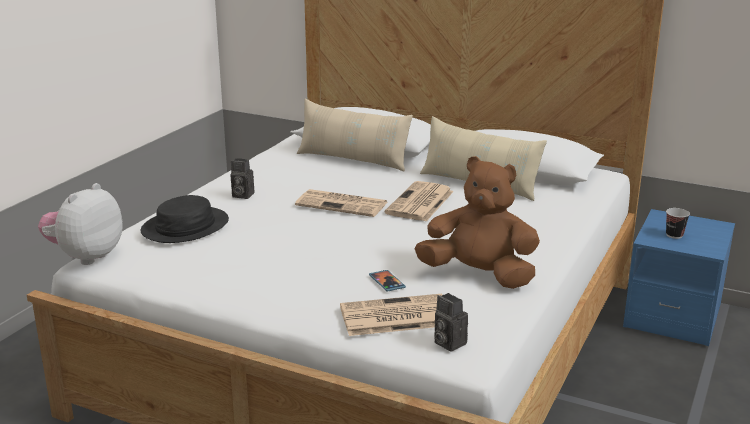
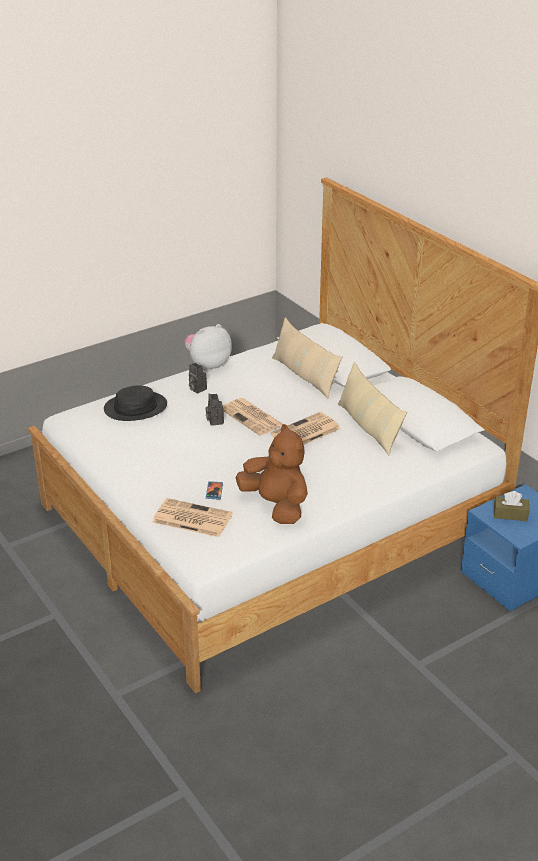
camera: 30 degrees right, 10 degrees up
plush toy [38,183,122,265] -> plush toy moved to [184,324,232,371]
camera [434,293,468,352] -> camera moved to [205,393,224,426]
cup [666,208,690,239] -> brown tissue box [494,491,529,521]

